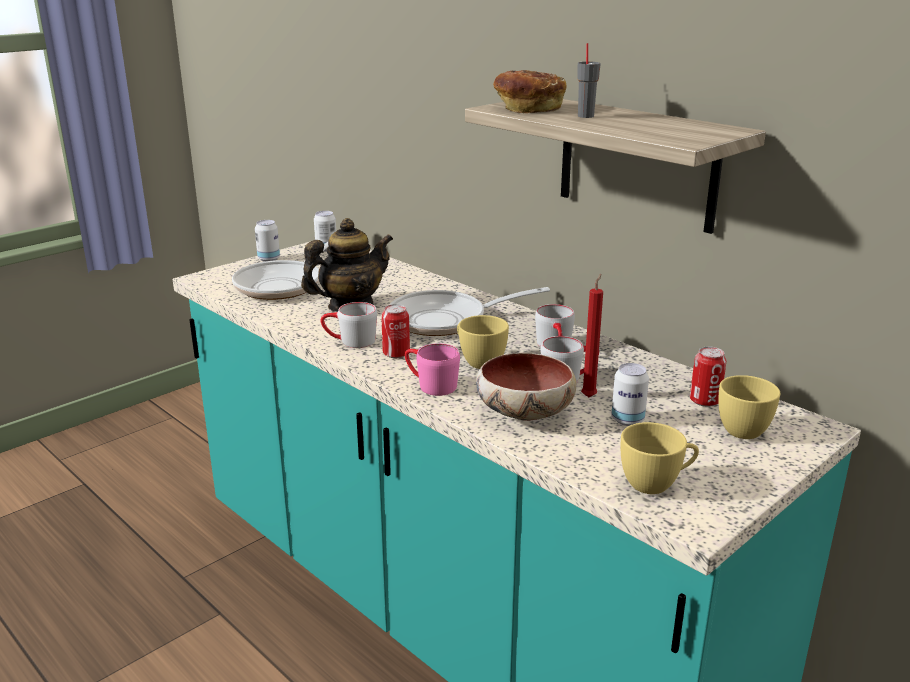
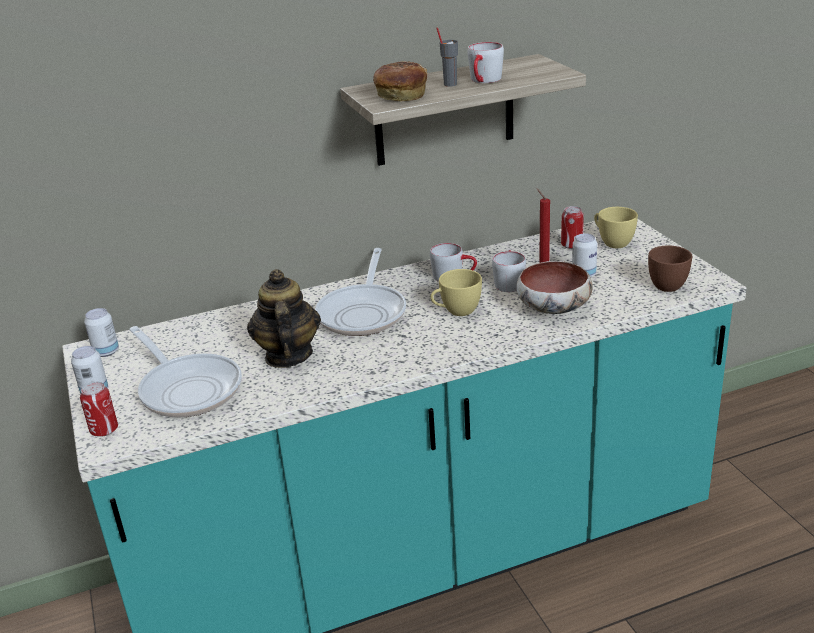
camera: 65 degrees left, 5 degrees up
grey mug [321,302,377,348] -> grey mug moved to [467,42,504,83]
can [381,304,410,358] -> can moved to [80,382,118,437]
pink mug [405,343,460,396] -> none
yellow cup [621,422,699,494] -> brown cup [648,245,692,292]

